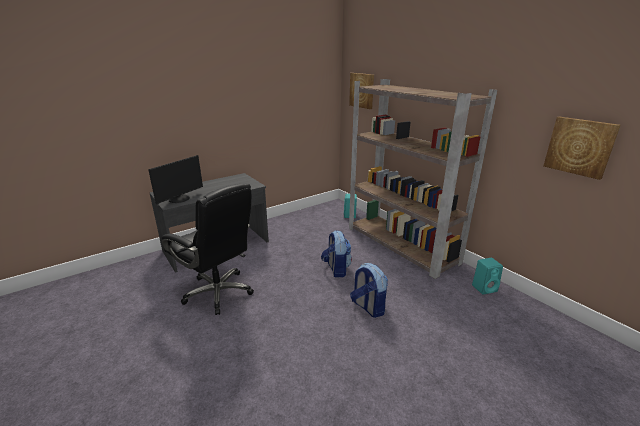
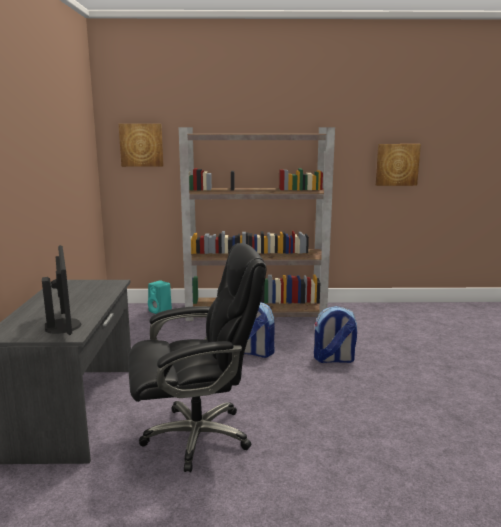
camera: 55 degrees left, 10 degrees down
turquoise speaker [472,258,503,295] -> none

